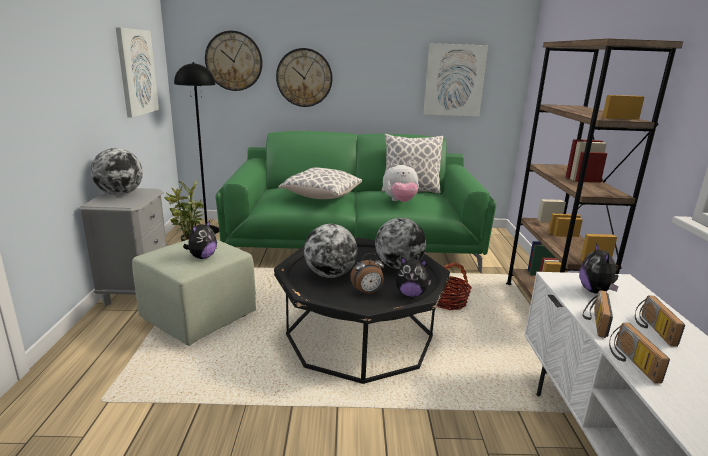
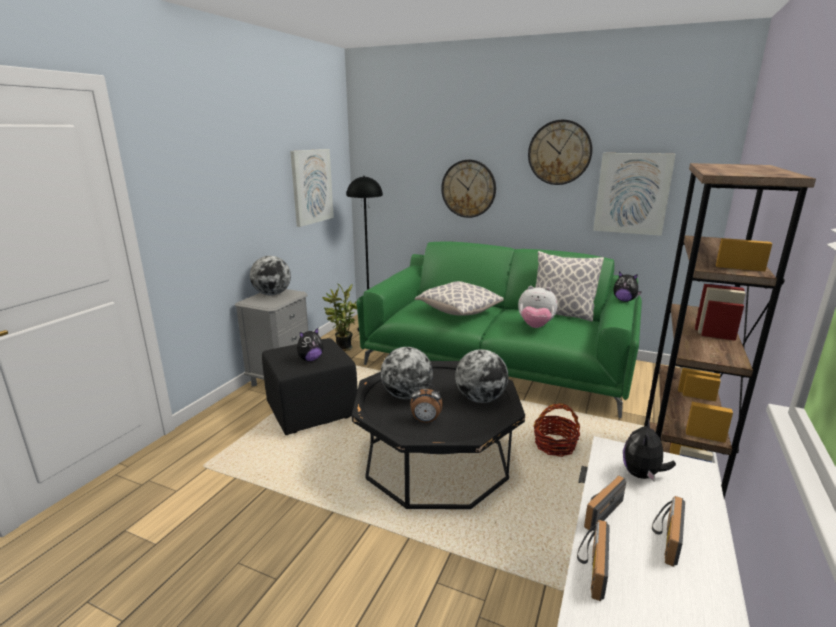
camera: 25 degrees right, 0 degrees up
green ottoman [132,239,256,346] -> black ottoman [262,338,358,435]
wall clock [205,31,263,91] -> wall clock moved to [528,119,592,185]
plush toy [395,256,432,297] -> plush toy moved to [614,272,642,302]

